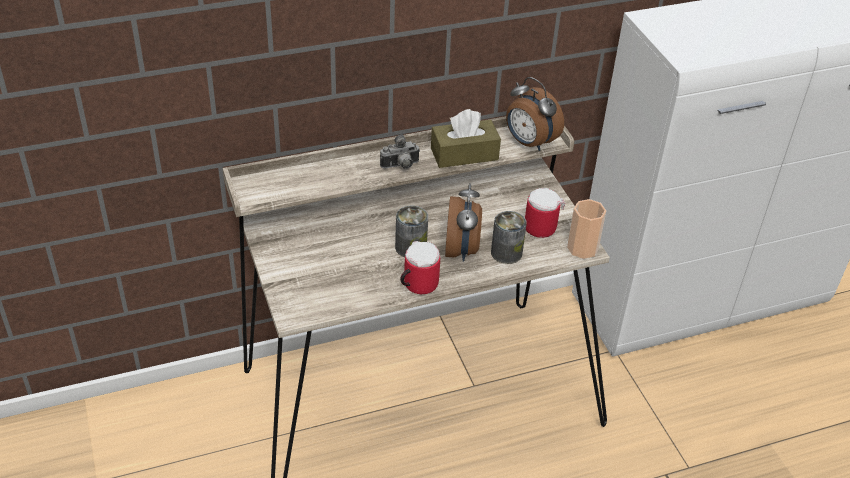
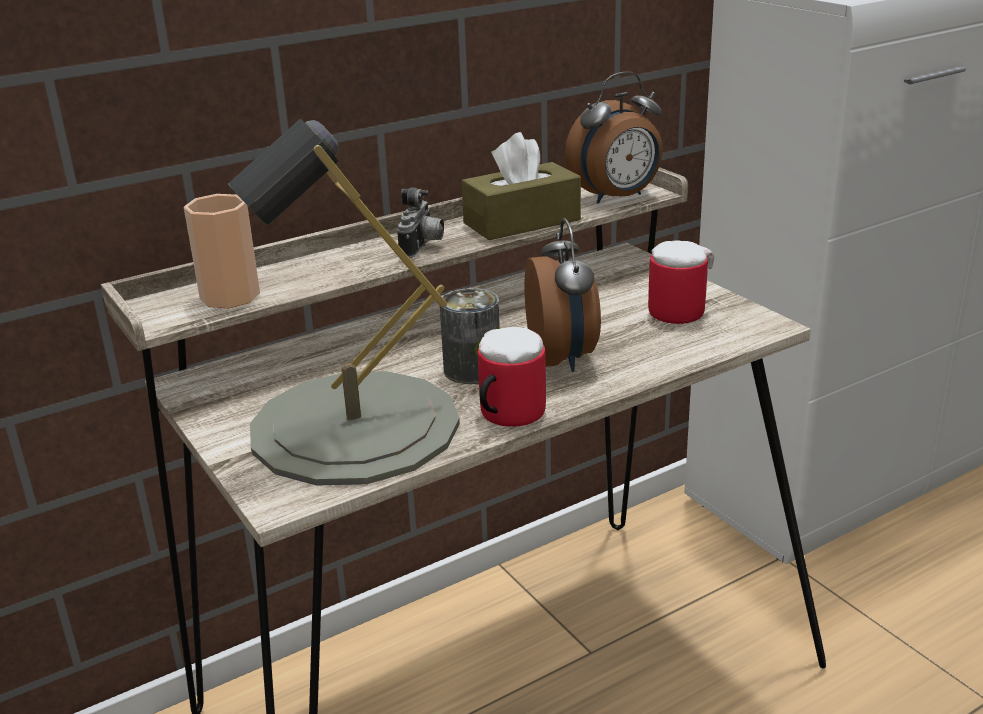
camera: 10 degrees left, 15 degrees down
camera [380,133,420,169] -> camera turned 45 degrees counterclockwise [397,188,444,258]
can [491,211,527,264] -> none
alarm clock [506,77,564,151] -> alarm clock turned 60 degrees counterclockwise [565,72,663,204]
cup [567,199,606,259] -> cup moved to [184,194,260,308]
none -> grey table lamp [228,119,460,486]

